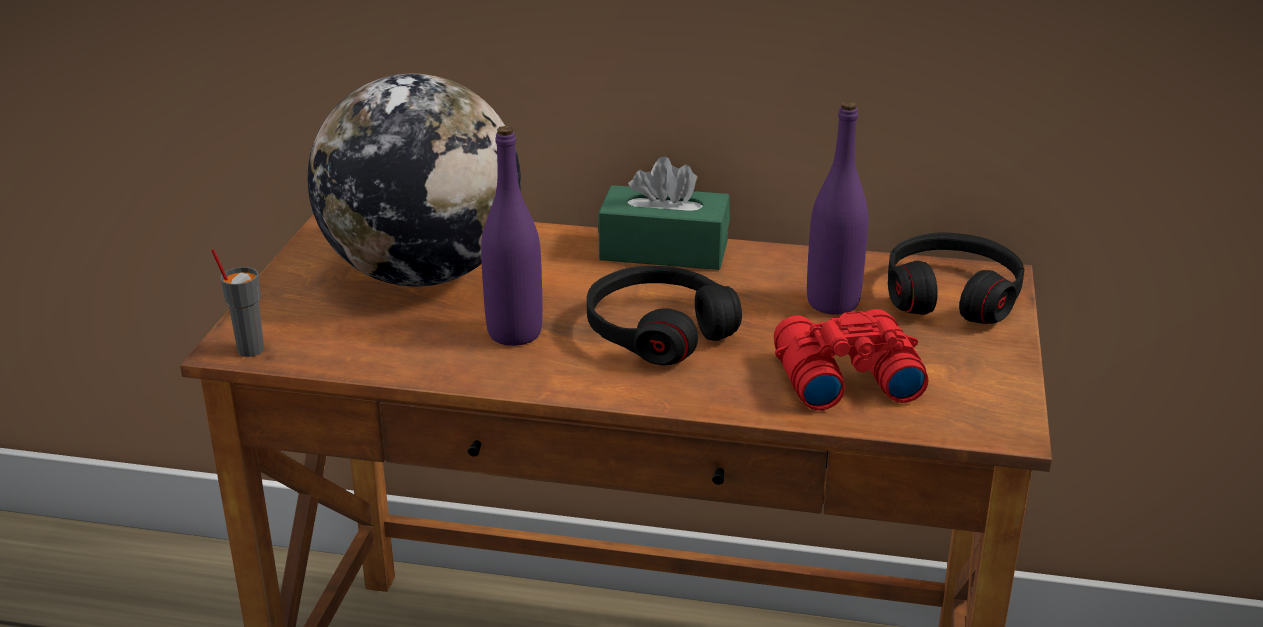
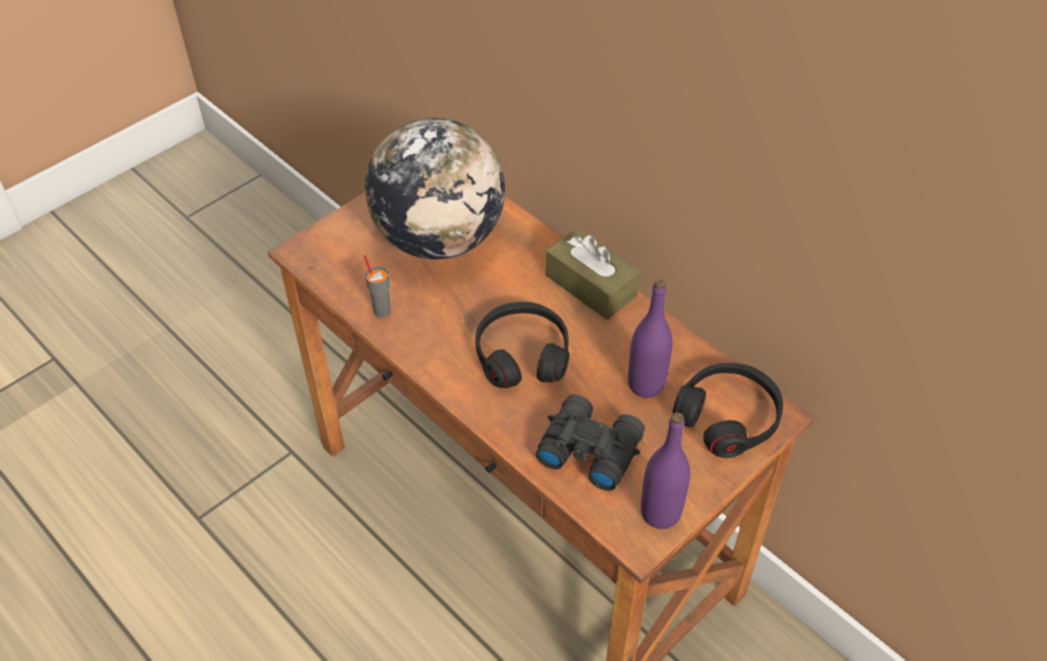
camera: 35 degrees right, 20 degrees up
grey cup [211,249,264,357] -> grey cup moved to [364,255,391,318]
purple bottle [481,126,542,346] -> purple bottle moved to [641,412,690,529]
green tissue box [598,156,730,270] -> brown tissue box [546,228,640,320]
red binoculars [774,309,928,410] -> black binoculars [536,394,645,491]

